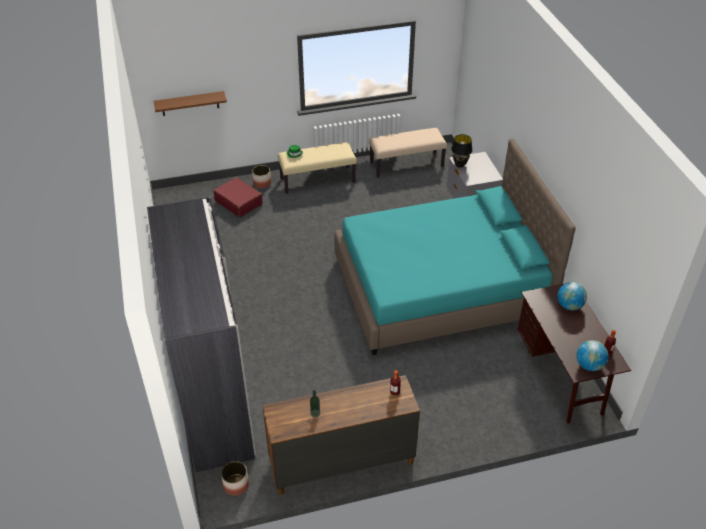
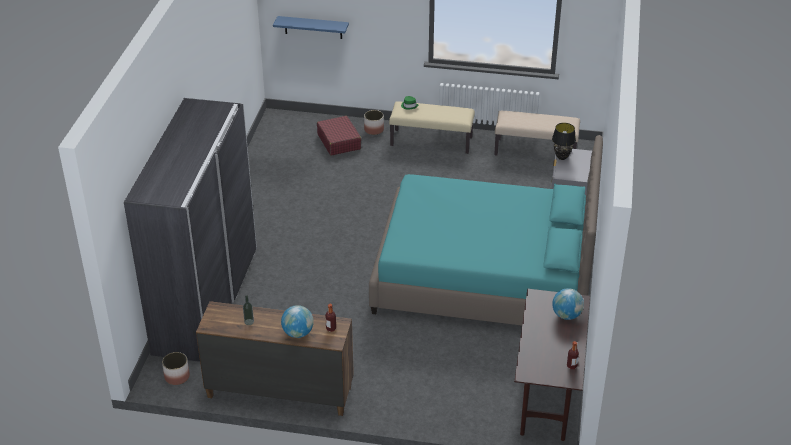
camera: 25 degrees right, 5 degrees down
brown shelf [153,91,227,116] -> blue shelf [273,16,349,39]
globe [577,340,608,371] -> globe moved to [281,305,314,338]

